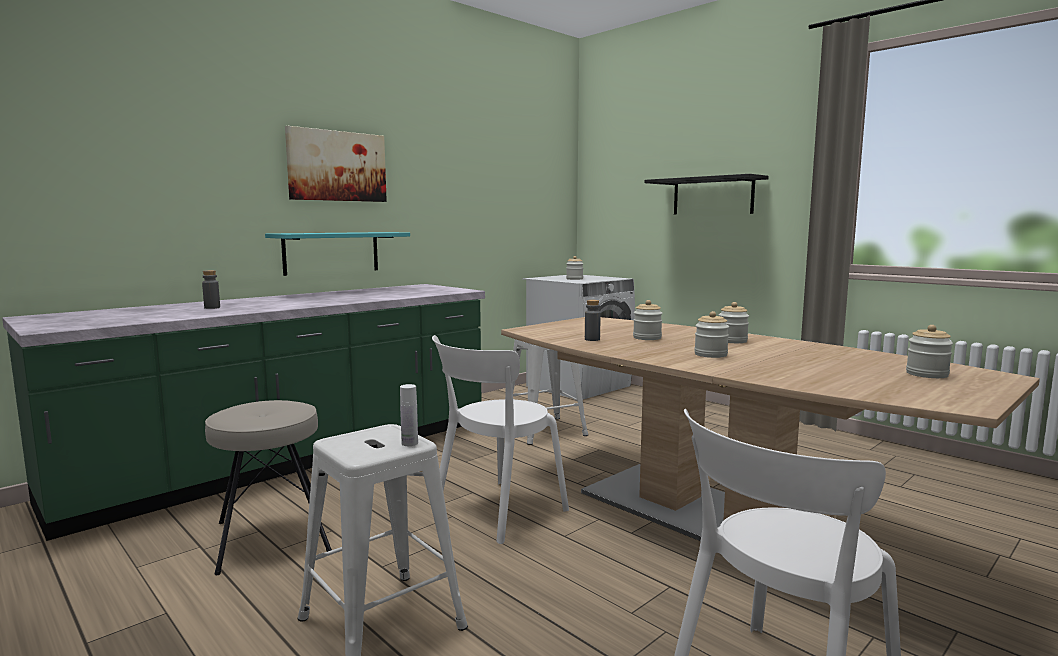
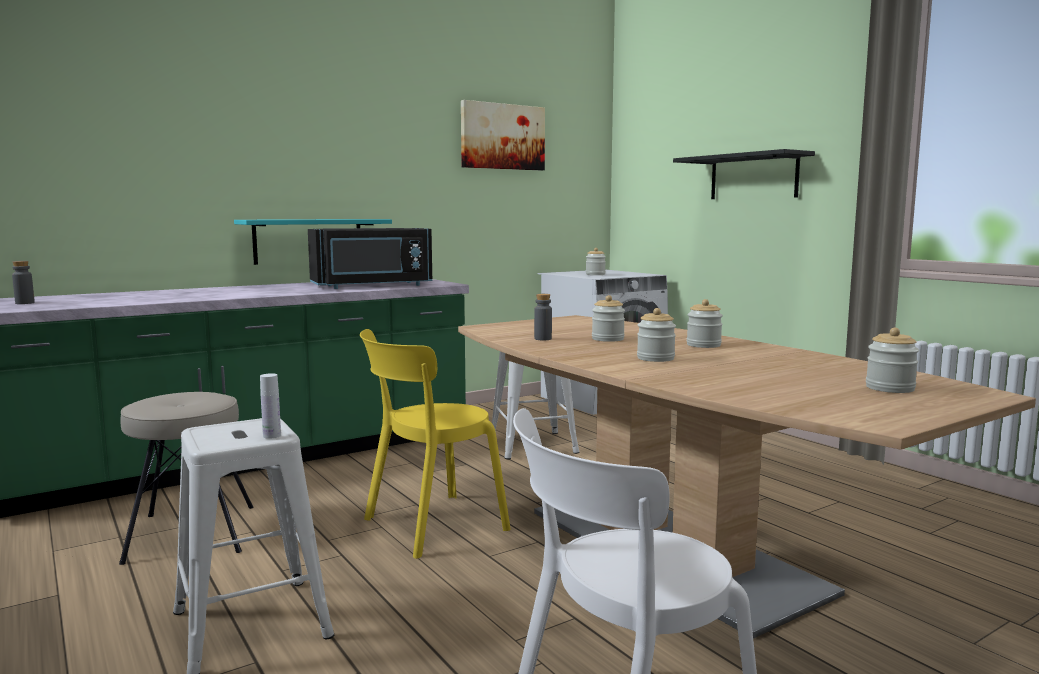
camera: 10 degrees right, 0 degrees up
grey bottle [202,270,220,309] -> grey bottle moved to [12,261,35,304]
picture [285,126,387,202] -> picture moved to [461,100,545,171]
white chair [432,335,569,544] -> yellow chair [360,329,511,559]
none -> black microwave [308,228,433,289]

